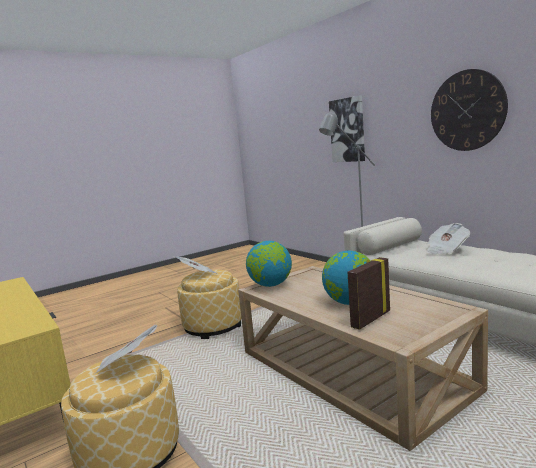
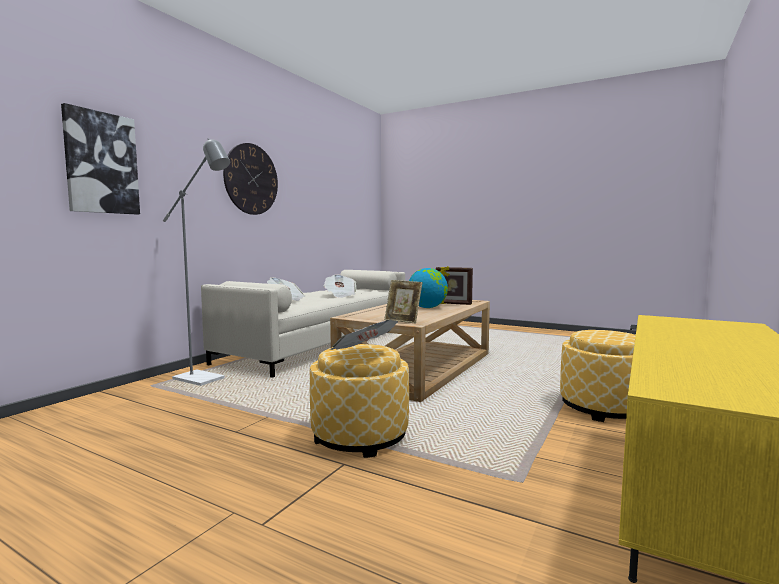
camera: 115 degrees left, 5 degrees down
newspaper [93,323,157,375] -> newspaper moved to [324,274,356,298]
globe [246,241,292,287] -> picture frame [384,280,422,323]

